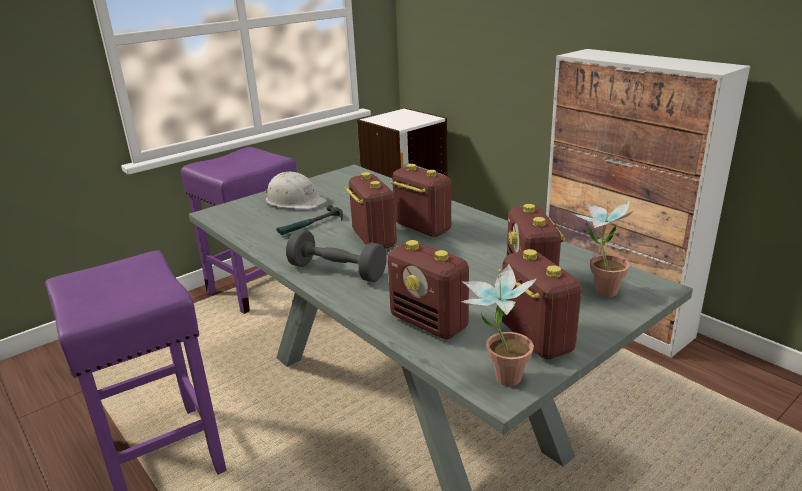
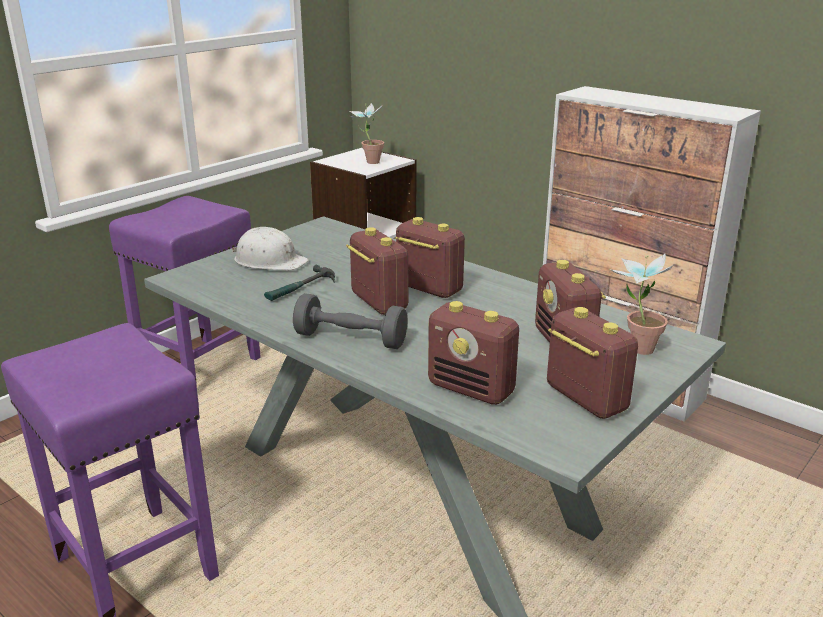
camera: 10 degrees left, 0 degrees up
potted plant [460,264,537,386] -> potted plant moved to [349,103,384,164]

